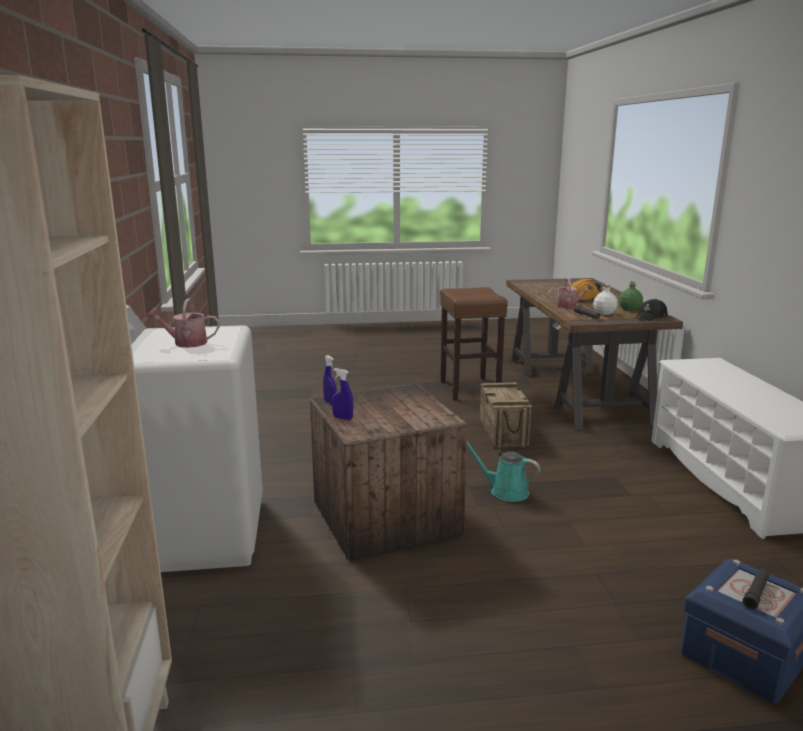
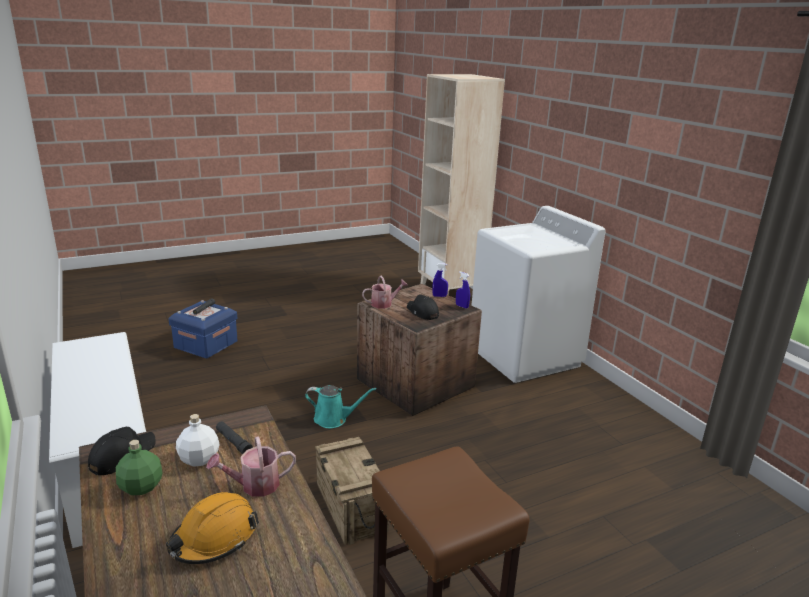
camera: 160 degrees right, 5 degrees up
watering can [147,299,220,348] -> watering can moved to [362,276,408,309]
none -> black cap [407,295,439,320]

